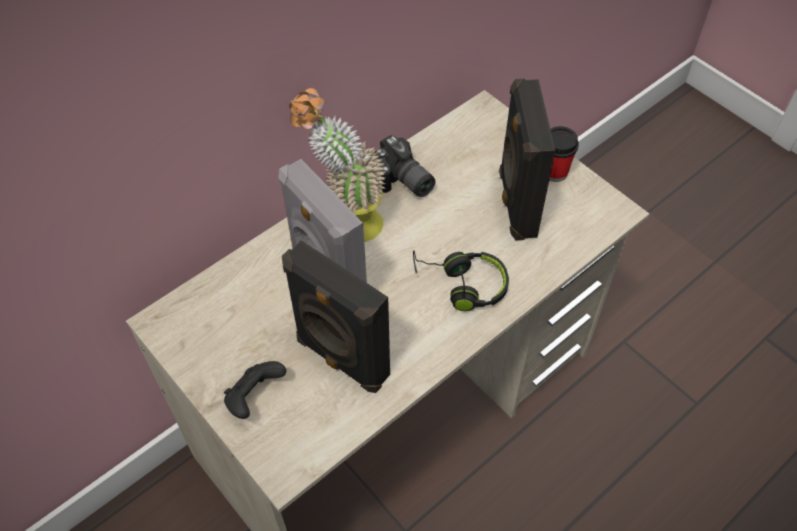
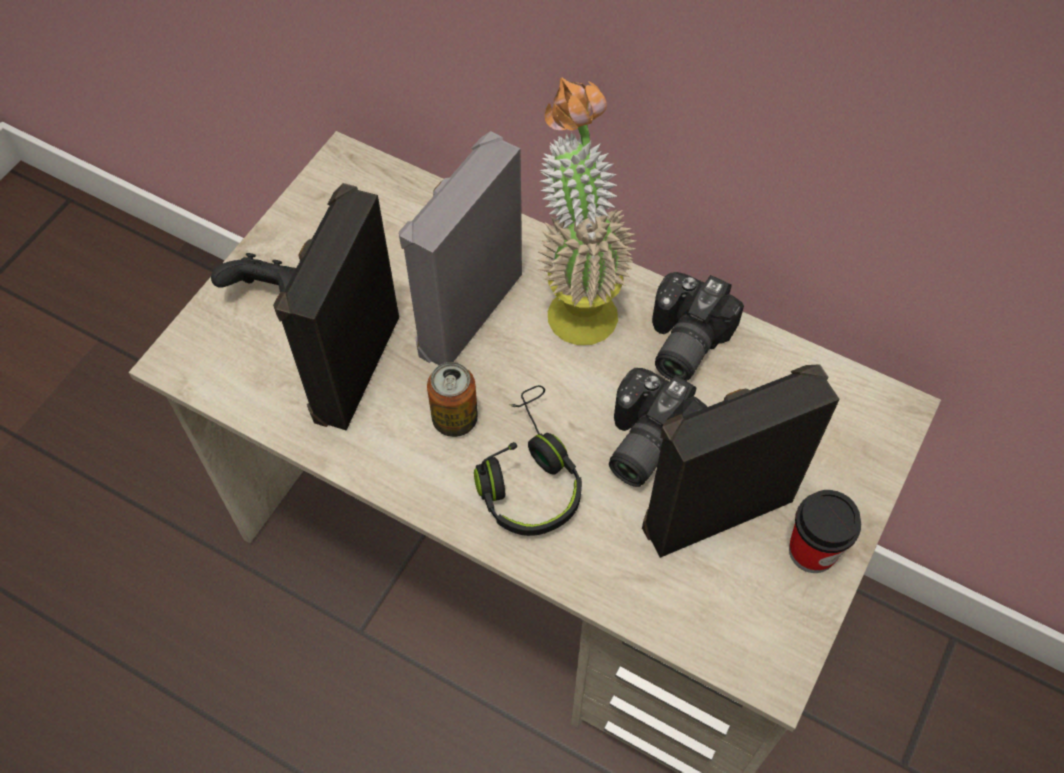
camera: 70 degrees right, 5 degrees up
none -> can [427,362,478,437]
none -> camera [609,368,707,487]

